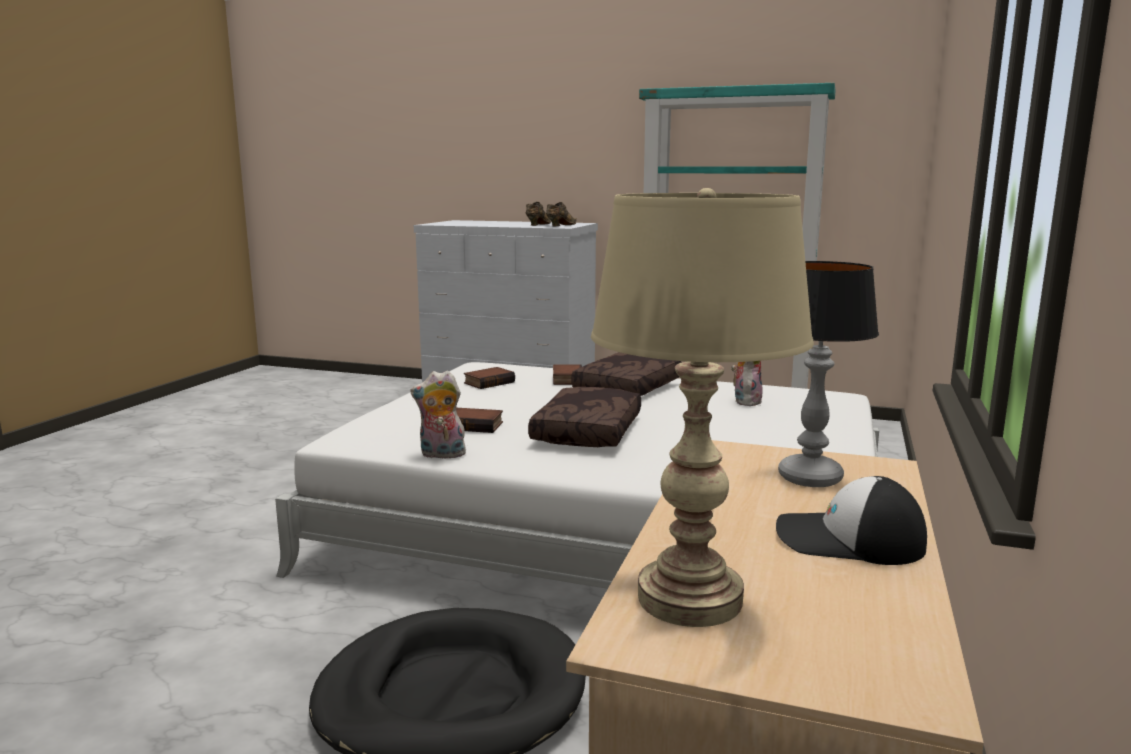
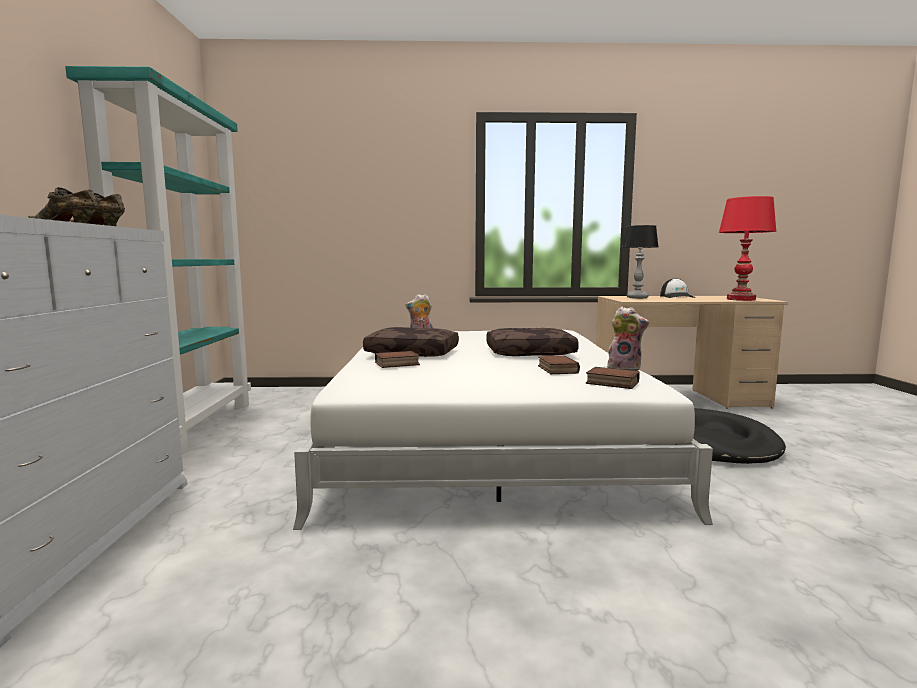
camera: 110 degrees left, 5 degrees down
plush toy [410,370,466,458] -> plush toy turned 45 degrees counterclockwise [607,307,649,371]
book [464,367,515,389] -> book moved to [586,367,640,389]
beige table lamp [591,188,814,627] -> red table lamp [719,196,777,301]

